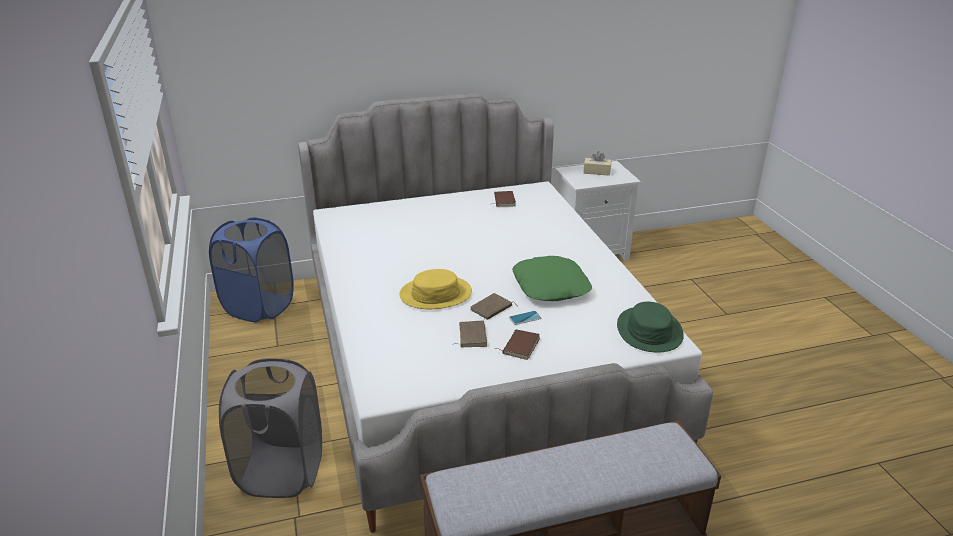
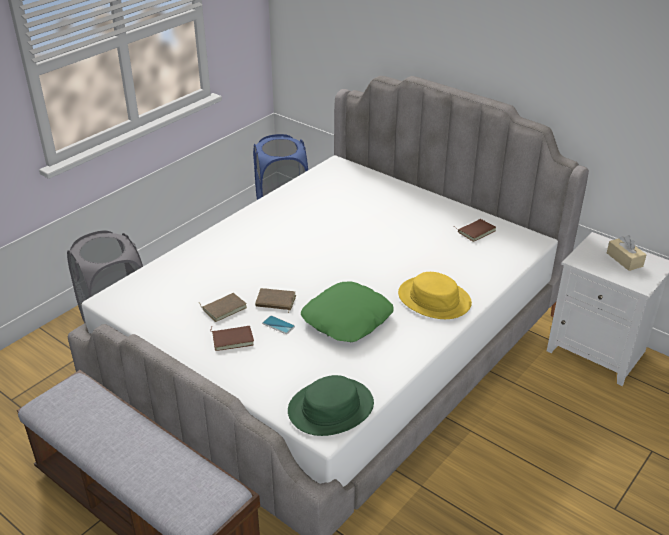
camera: 55 degrees right, 5 degrees up
yellow hat [399,269,472,309] -> yellow hat moved to [398,272,472,319]

